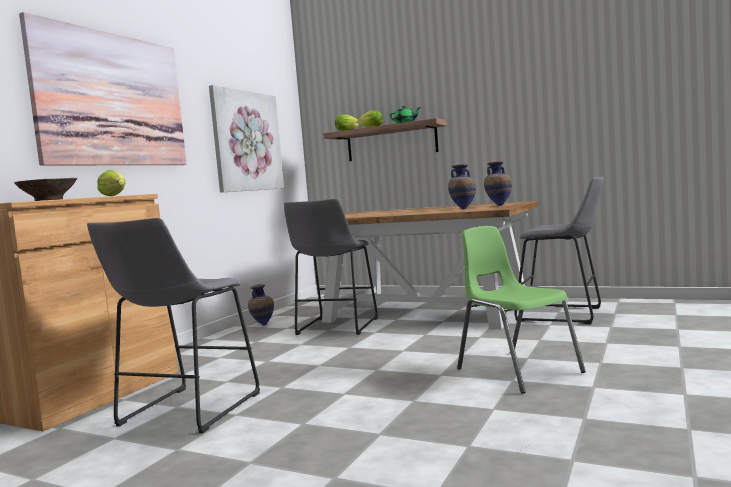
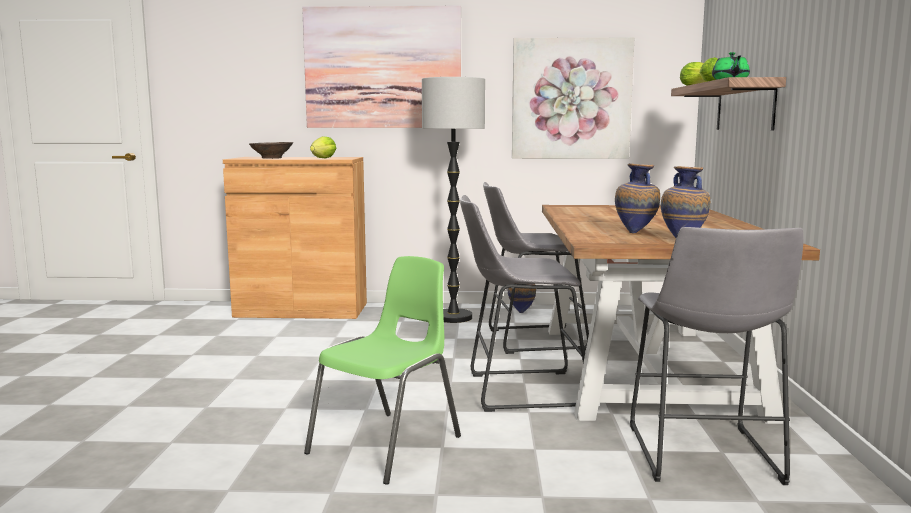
camera: 65 degrees right, 5 degrees up
grey stool [87,218,260,433] -> grey stool moved to [460,195,585,412]
none -> floor lamp [422,77,485,323]

